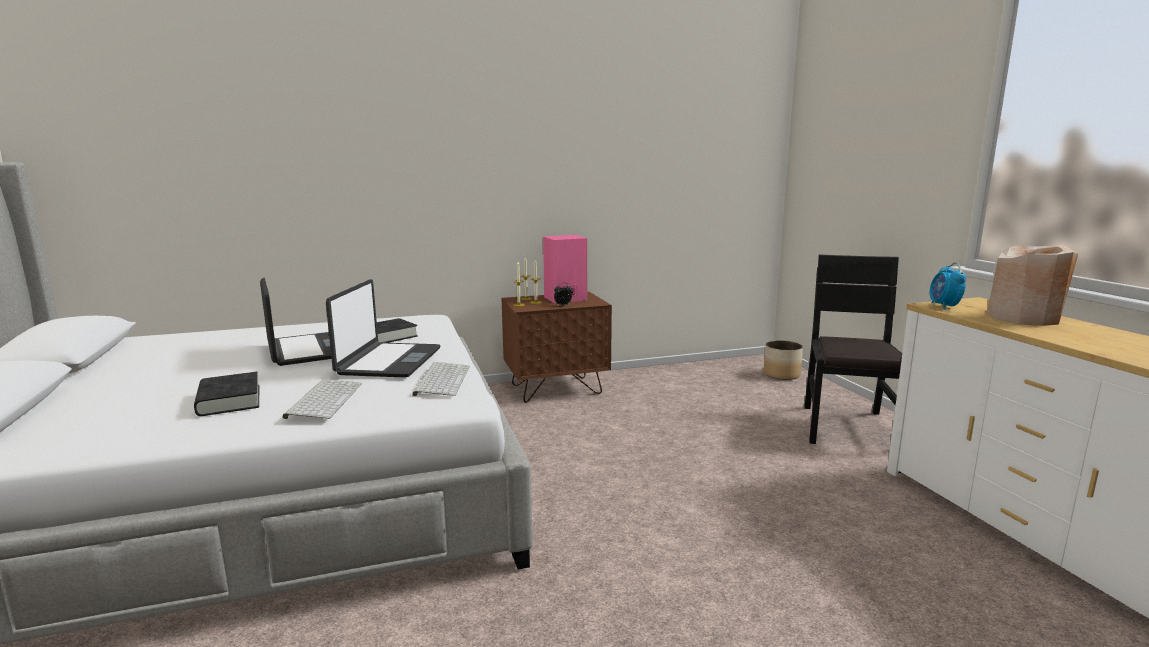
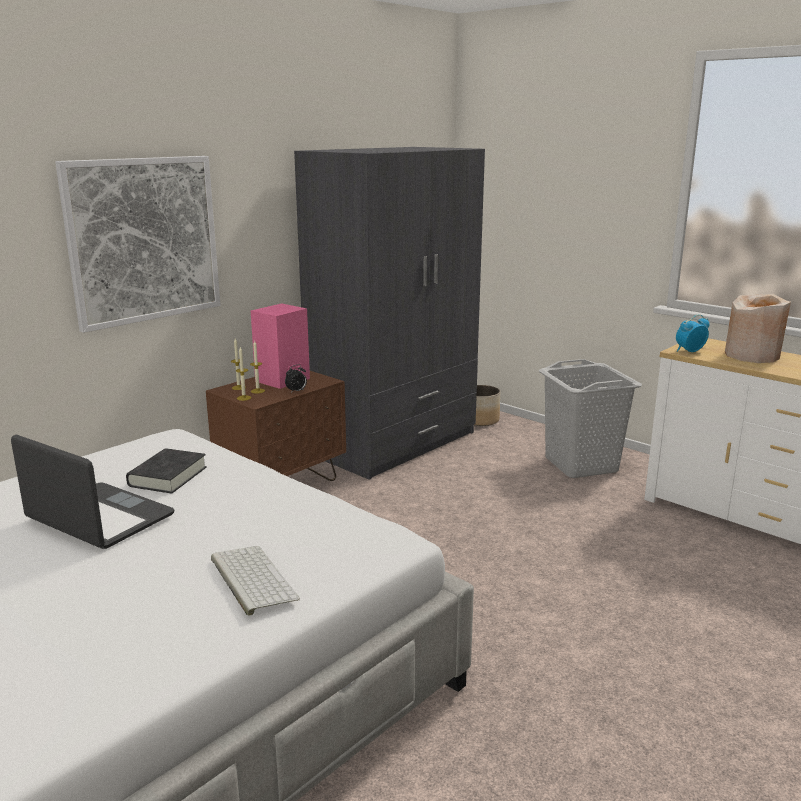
camera: 30 degrees left, 5 degrees up
black book [194,372,259,416] -> none
laptop [326,279,440,378] -> none
keyboard [412,362,470,396] -> none
black chair [804,254,902,444] -> grey laundry basket [539,359,642,478]
alarm clock [930,262,966,310] -> alarm clock turned 90 degrees clockwise [676,314,709,352]
none -> picture [55,156,221,333]
none -> grey wardrobe [294,147,485,480]

